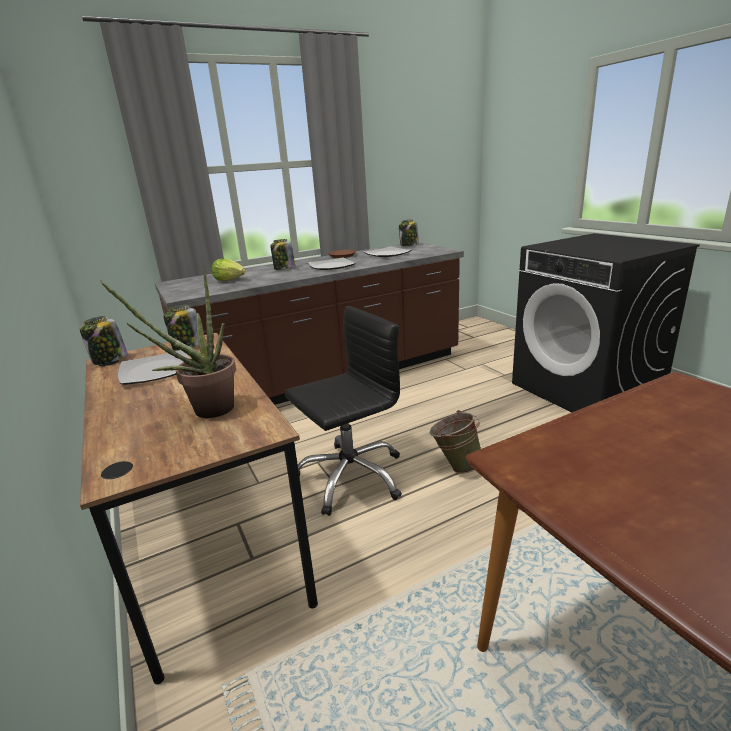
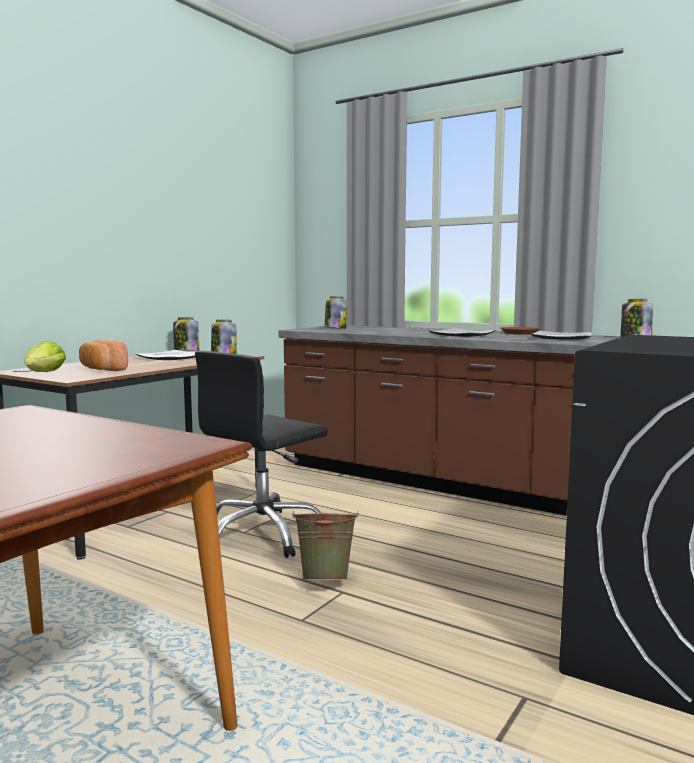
camera: 60 degrees right, 15 degrees down
potted plant [99,265,236,418] -> bread [79,339,128,371]
lettuce [212,259,246,281] -> lettuce moved to [24,341,66,372]
jar [270,239,295,270] -> jar moved to [325,296,347,329]
black office chair [285,306,402,516] -> black office chair turned 105 degrees clockwise [195,351,328,558]

